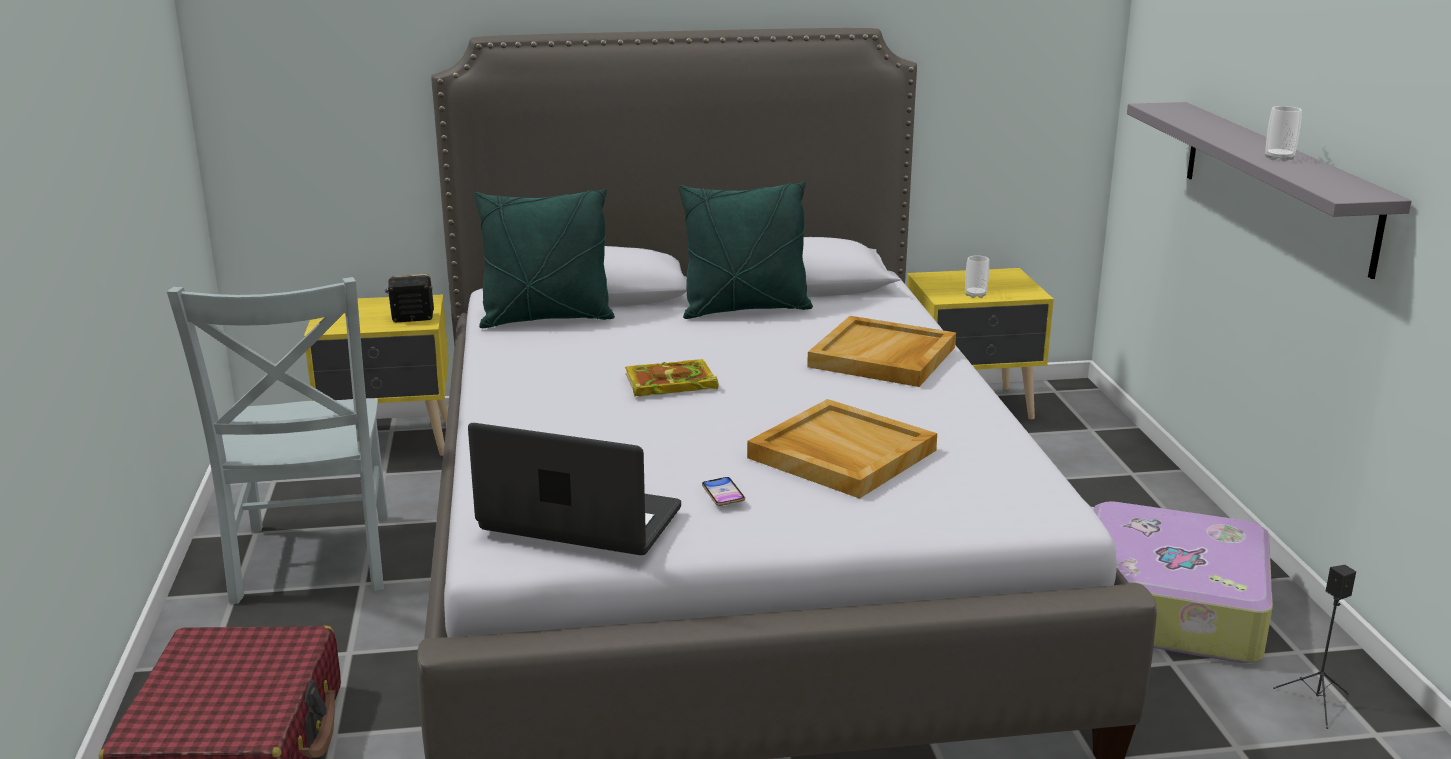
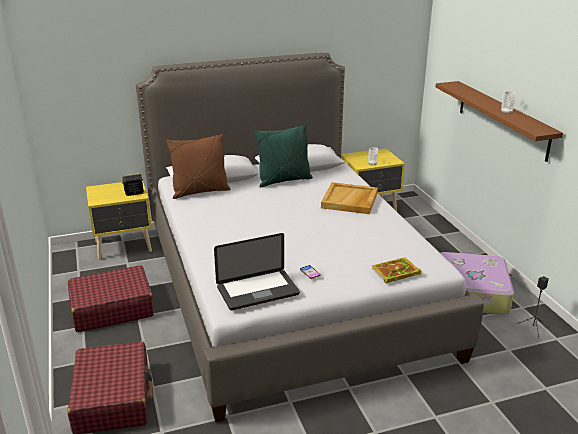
camera: 10 degrees left, 5 degrees up
grey chair [167,277,388,604] -> red suitcase [68,265,154,332]
laptop [468,423,681,555] -> laptop turned 150 degrees clockwise [214,233,300,310]
green pillow [474,189,615,328] -> brown pillow [166,134,230,199]
book [625,359,718,396] -> book moved to [372,257,422,283]
beige tray [747,399,937,499] -> none
grey shelf [1127,102,1412,279] -> brown shelf [436,81,563,162]

